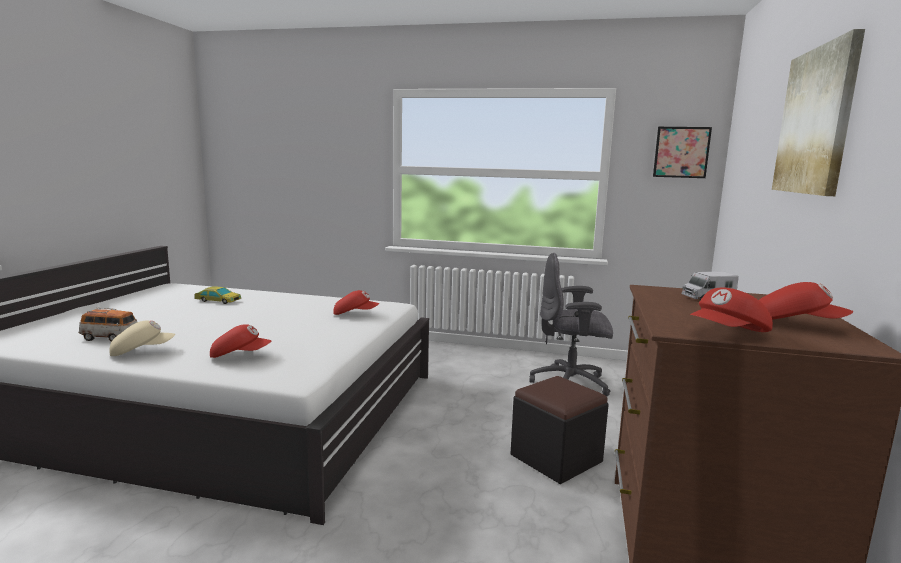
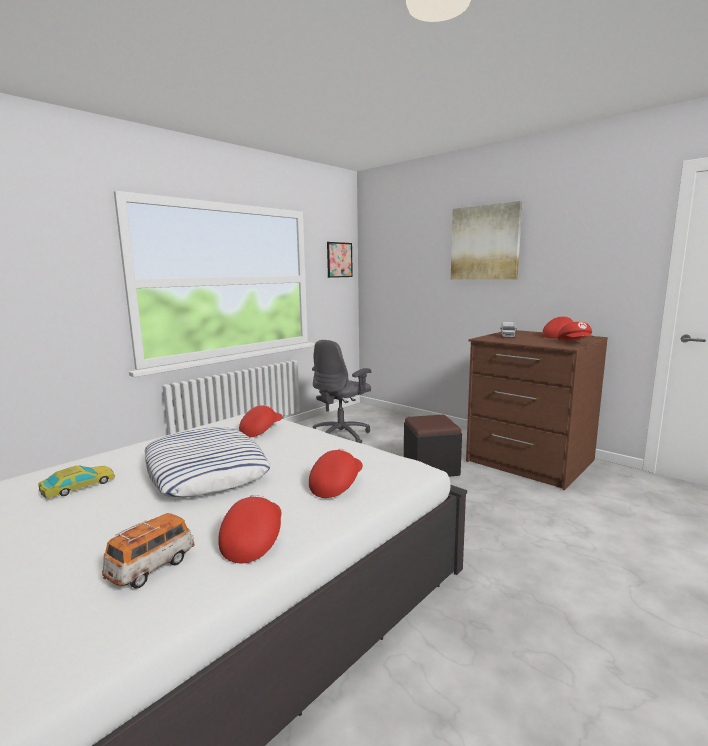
camera: 60 degrees left, 0 degrees up
beige cap [109,321,175,356] -> red cap [218,495,282,563]
none -> pillow [144,427,271,497]

